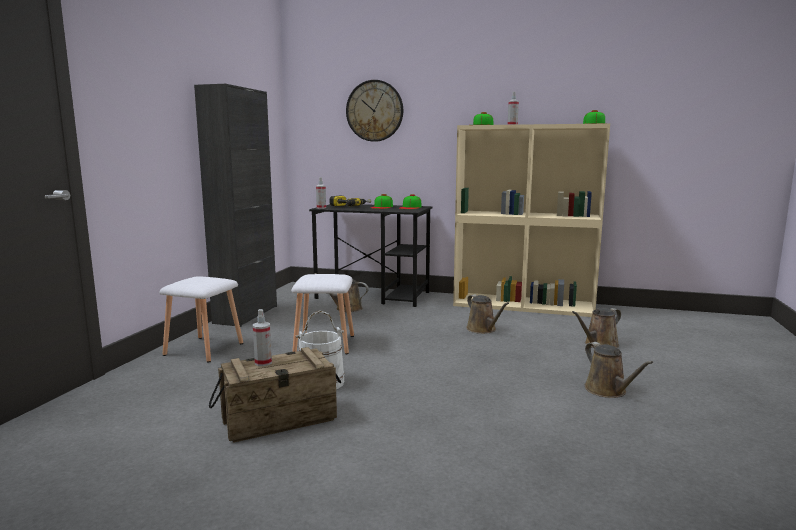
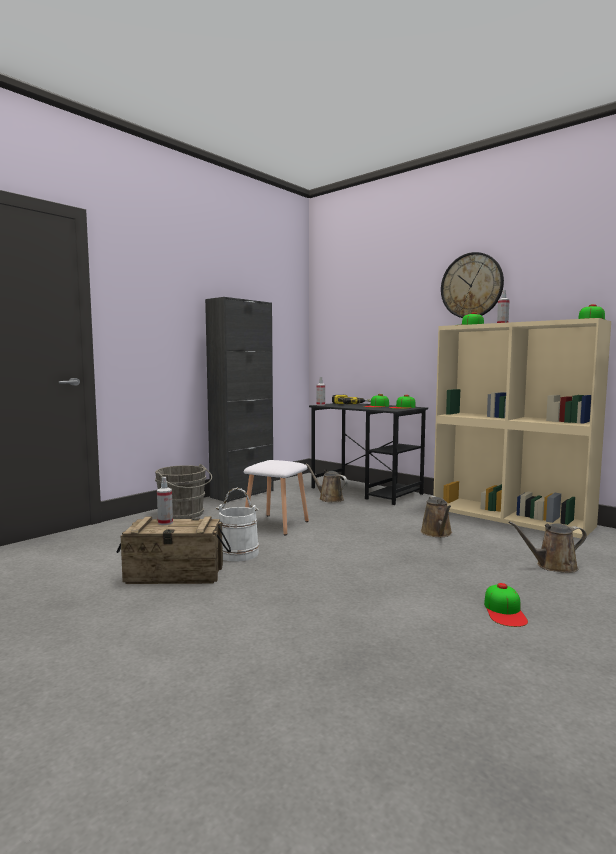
camera: 25 degrees right, 5 degrees down
white stool [159,276,243,363] -> grey bucket [155,464,212,519]
wall clock [346,80,403,142] -> wall clock moved to [441,252,504,318]
brown watering can [584,342,653,398] -> cap [484,583,528,627]

